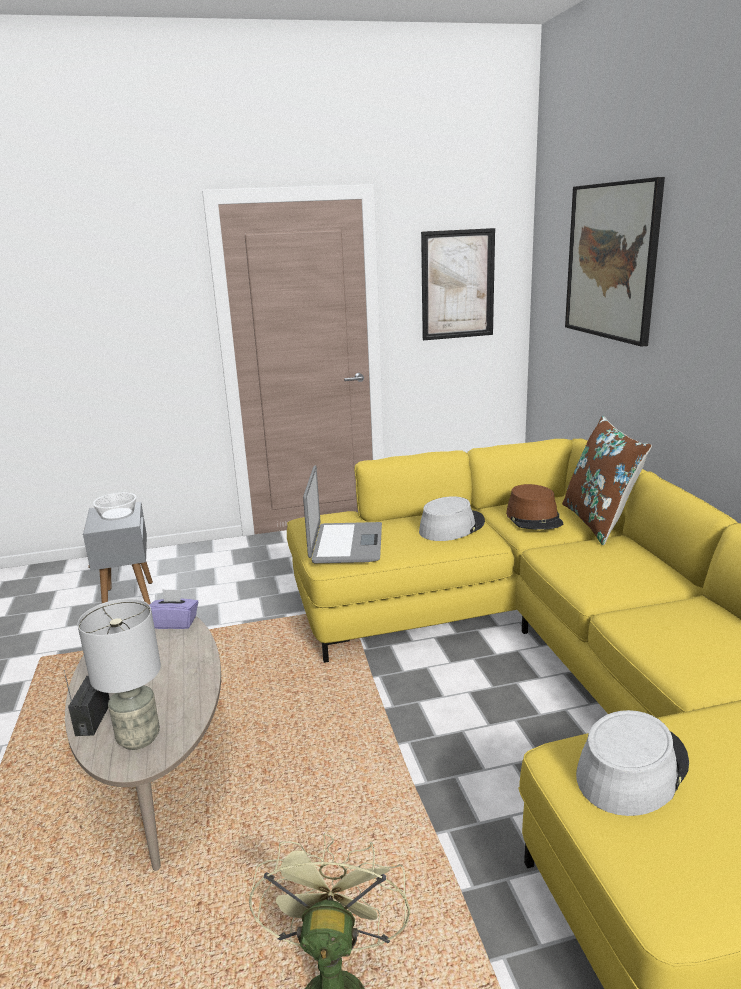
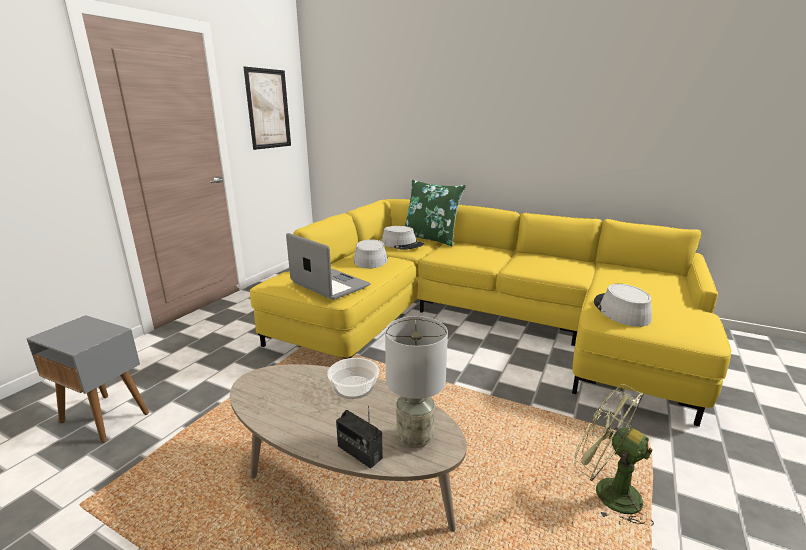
camera: 50 degrees left, 0 degrees up
bowl [92,493,137,520] -> bowl moved to [327,358,379,399]
purple tissue box [150,589,198,629] -> none
brown hat [506,484,563,530] -> grey hat [382,226,424,250]
brown pillow [562,416,652,545] -> green pillow [405,180,466,247]
picture [565,177,665,347] -> none

